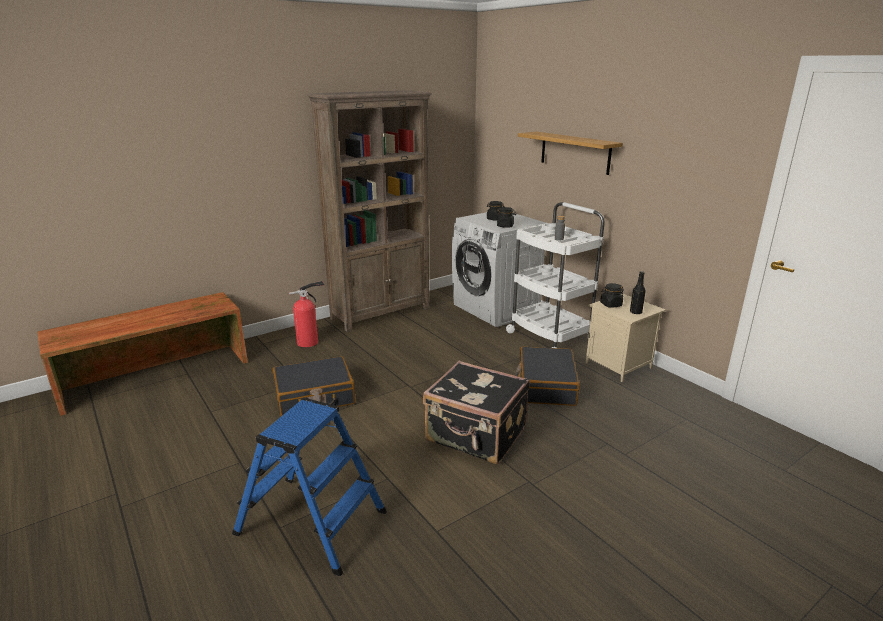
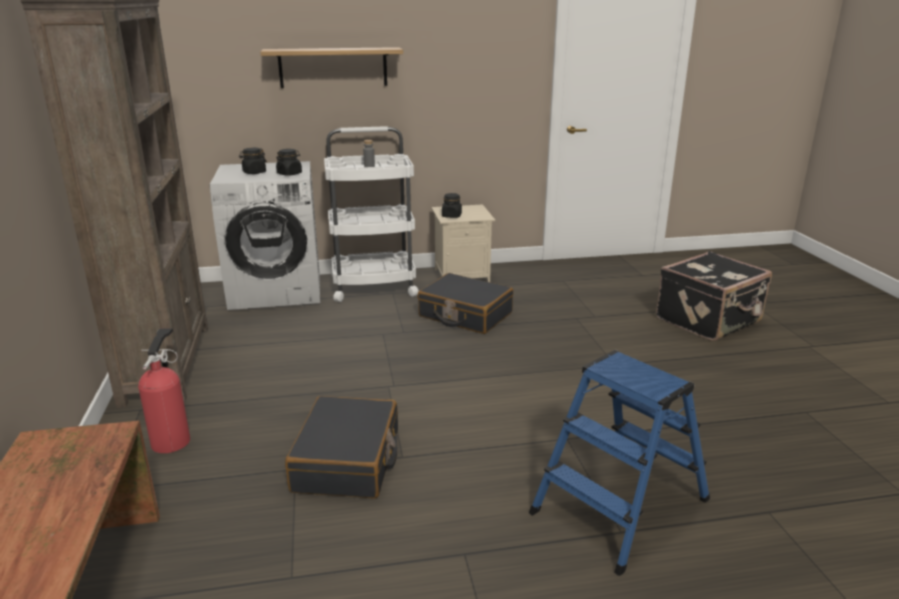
camera: 65 degrees left, 0 degrees up
black suitcase [423,361,530,464] -> black suitcase moved to [656,251,772,341]
black bottle [630,271,646,314] -> none

